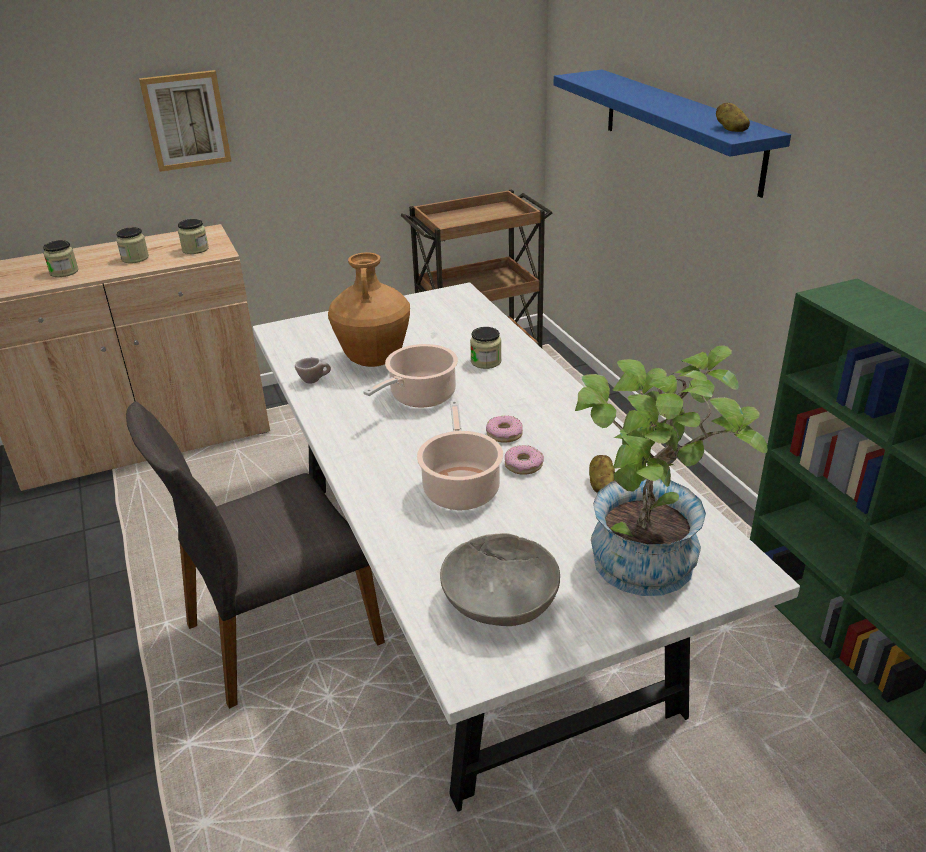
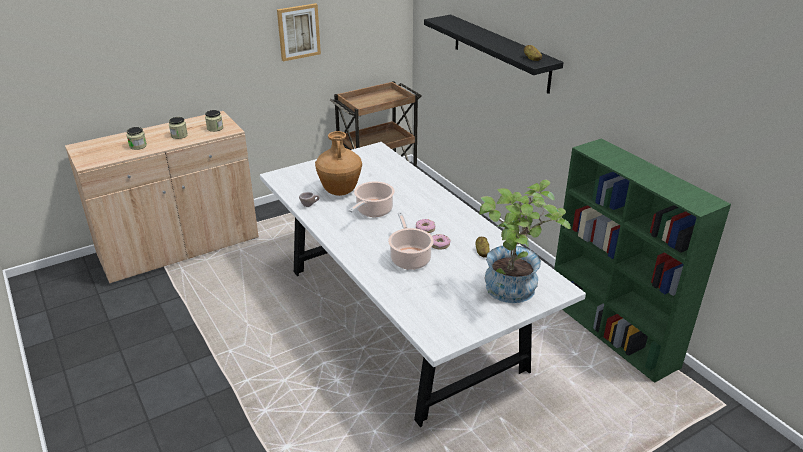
camera: 10 degrees left, 0 degrees up
grey chair [126,401,385,709] -> none
picture [139,70,231,172] -> picture moved to [277,3,321,61]
grey bowl [440,533,560,626] -> none
jar [470,327,502,369] -> none
blue shelf [554,70,791,198] -> black shelf [424,15,564,94]

